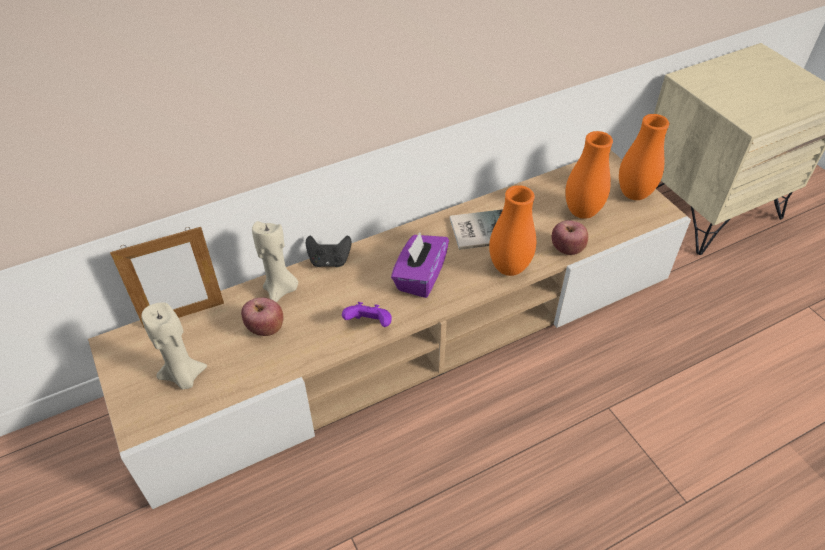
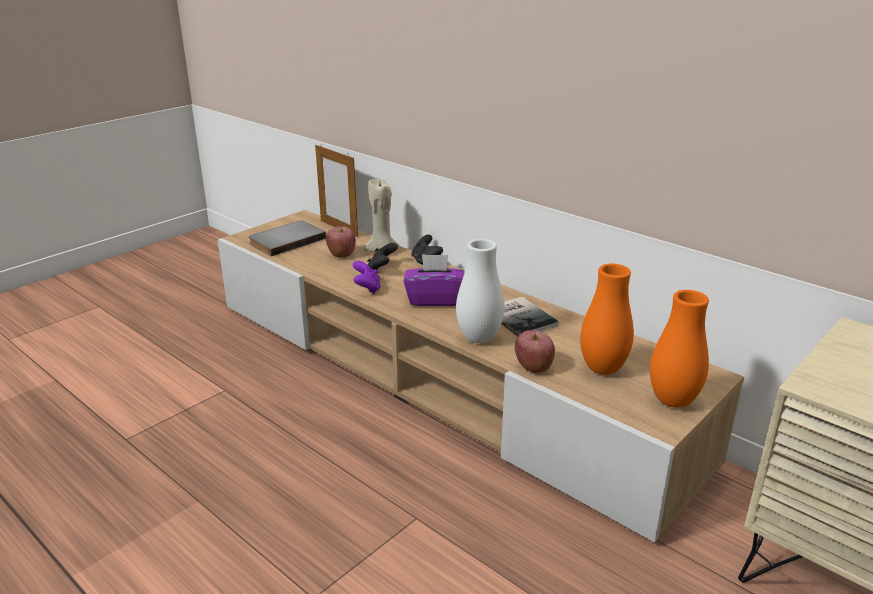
camera: 70 degrees right, 20 degrees down
beige candle [141,302,207,389] -> grey book [248,220,326,256]
orange vase [489,185,536,276] -> white vase [456,239,504,344]
none -> black game controller [367,243,398,270]

